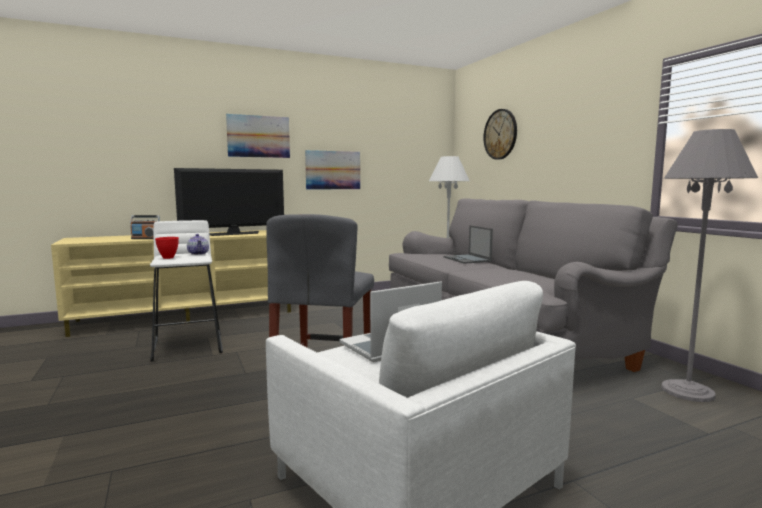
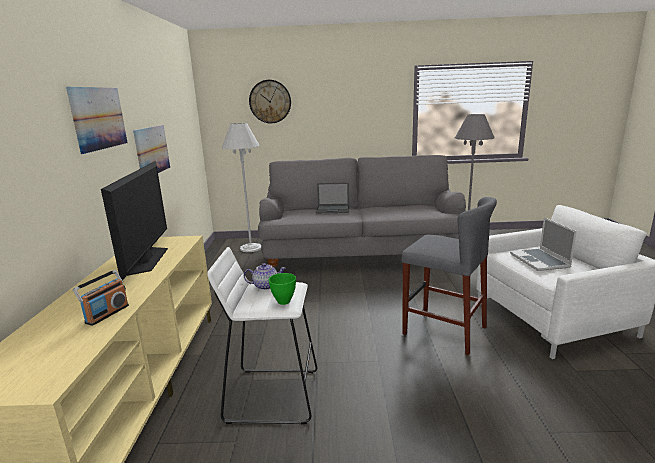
camera: 65 degrees left, 10 degrees up
red bowl [155,237,179,259] -> green bowl [268,273,296,305]

